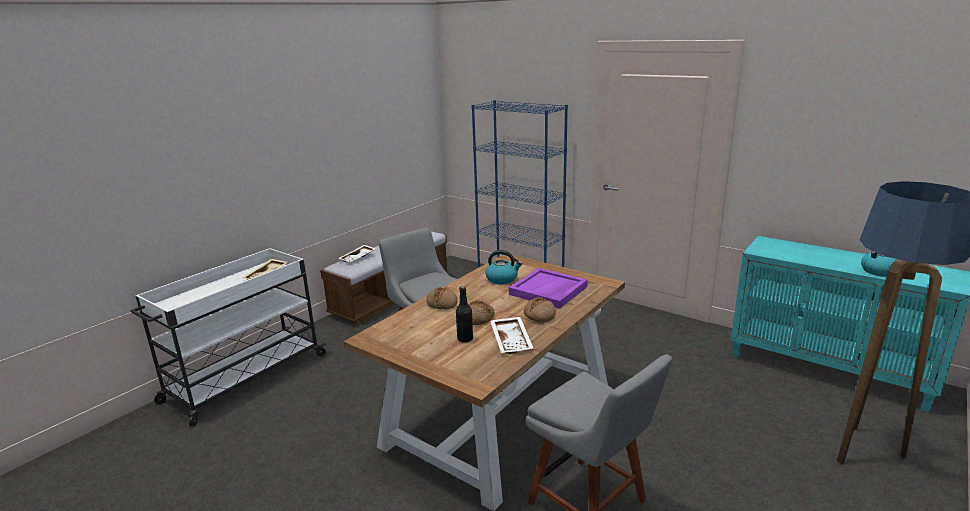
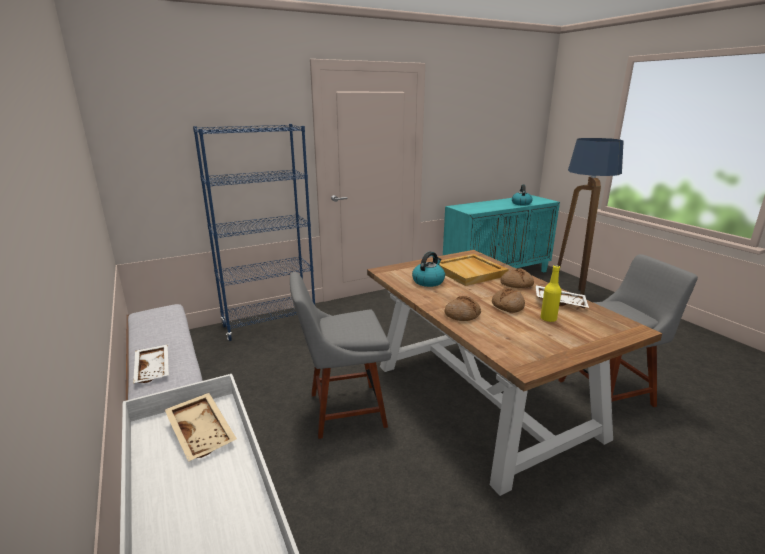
camera: 65 degrees left, 0 degrees up
black bottle [456,286,473,343] -> yellow bottle [540,265,561,322]
purple tray [509,268,588,309] -> beige tray [439,254,509,286]

